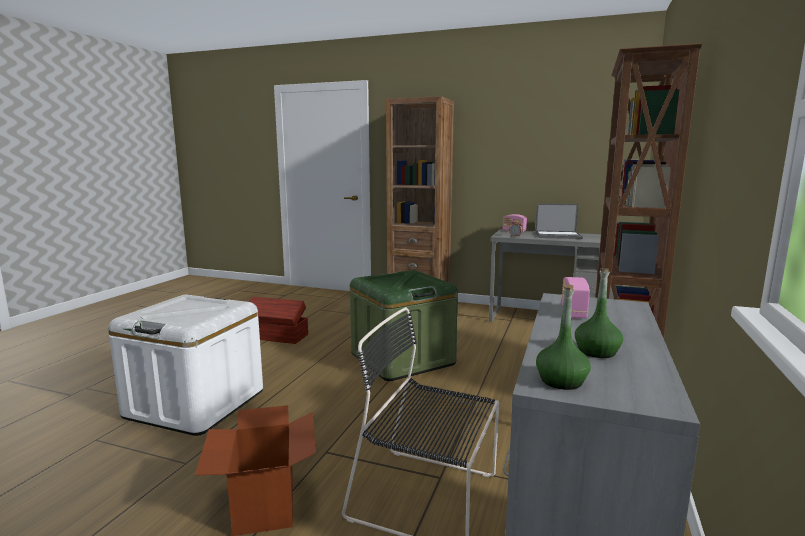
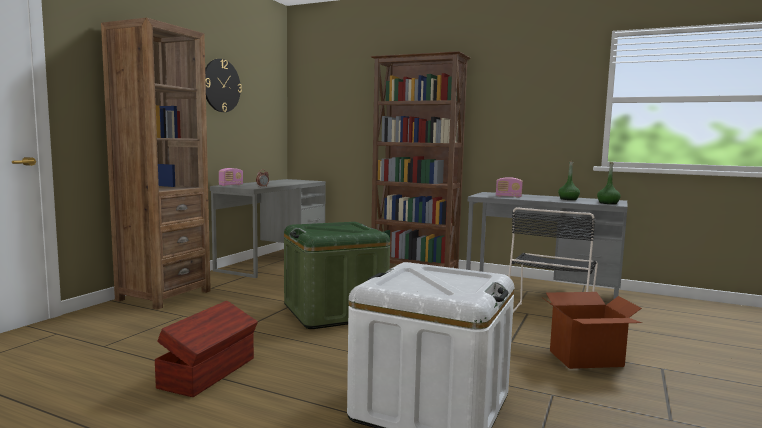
camera: 85 degrees left, 5 degrees down
laptop [535,203,583,239] -> none
none -> wall clock [205,59,242,112]

